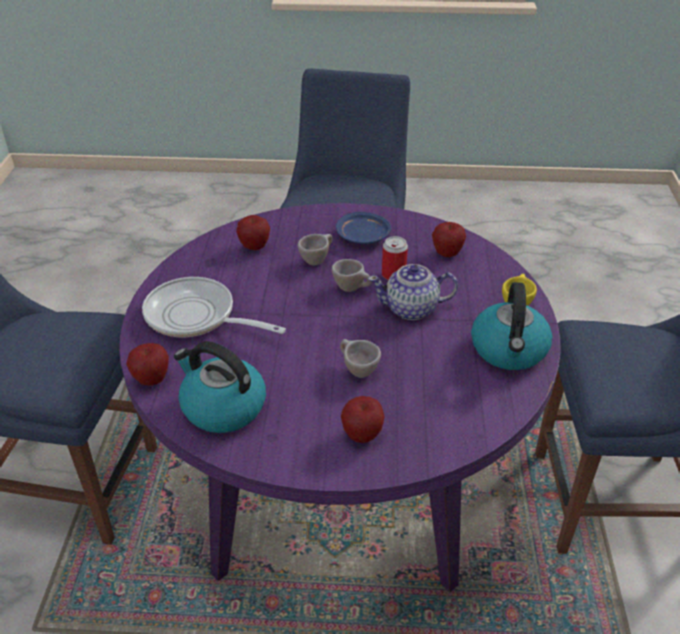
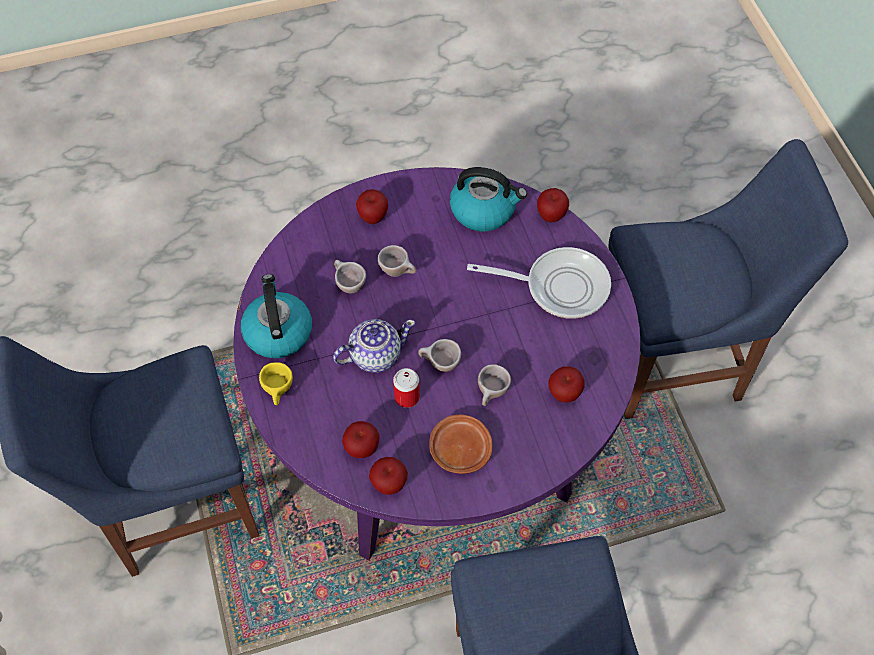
camera: 160 degrees right, 20 degrees up
blue plate [336,212,391,244] -> brown plate [429,415,493,474]
none -> beige cup [334,260,366,294]
none -> apple [369,457,408,495]

